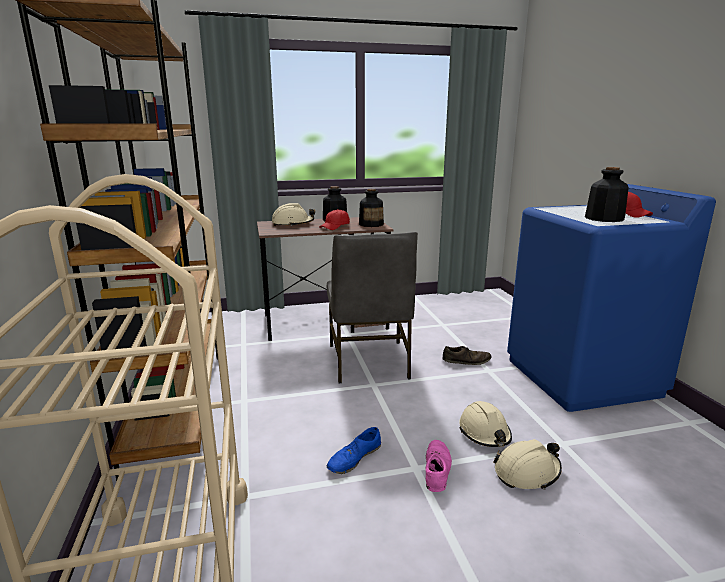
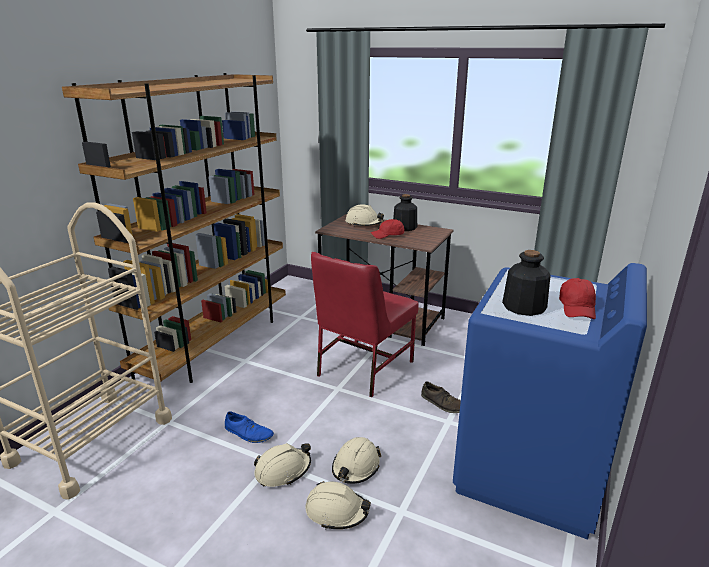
camera: 40 degrees right, 5 degrees up
blue shoe [326,427,381,474] -> blue shoe turned 150 degrees counterclockwise [225,411,274,443]
grey chair [327,232,418,383] -> red chair [311,252,419,397]
bottle [359,189,384,227] -> none
pink shoe [426,440,452,492] -> beige hard hat [254,443,311,487]

